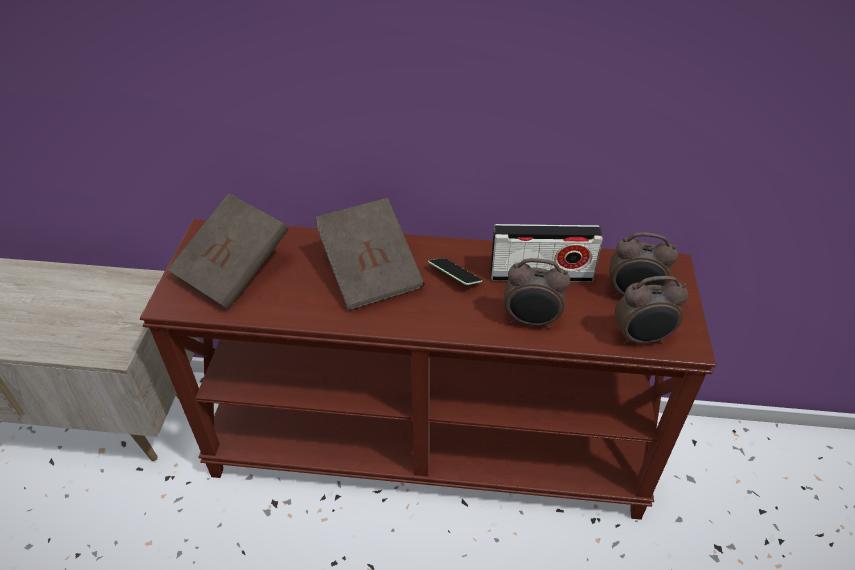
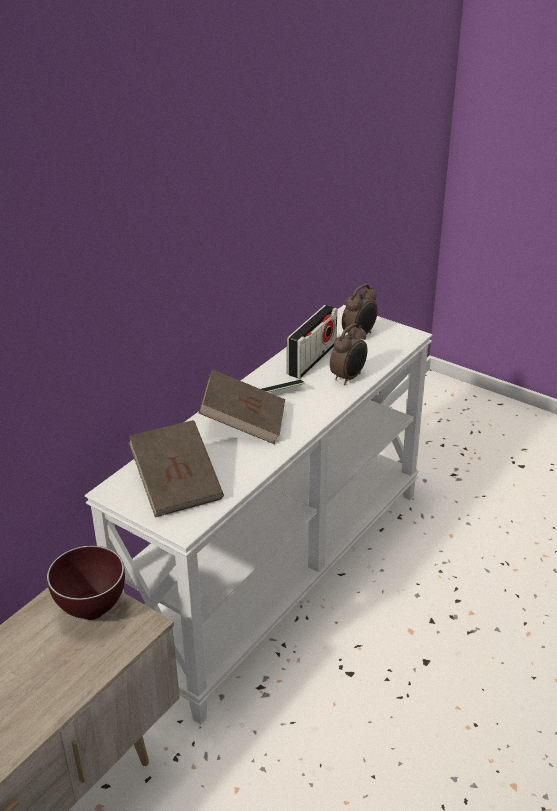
camera: 60 degrees left, 10 degrees down
brown console table [140,219,716,520] -> white console table [85,305,432,724]
alarm clock [615,276,688,345] -> none
none -> brown bowl [47,546,125,620]

